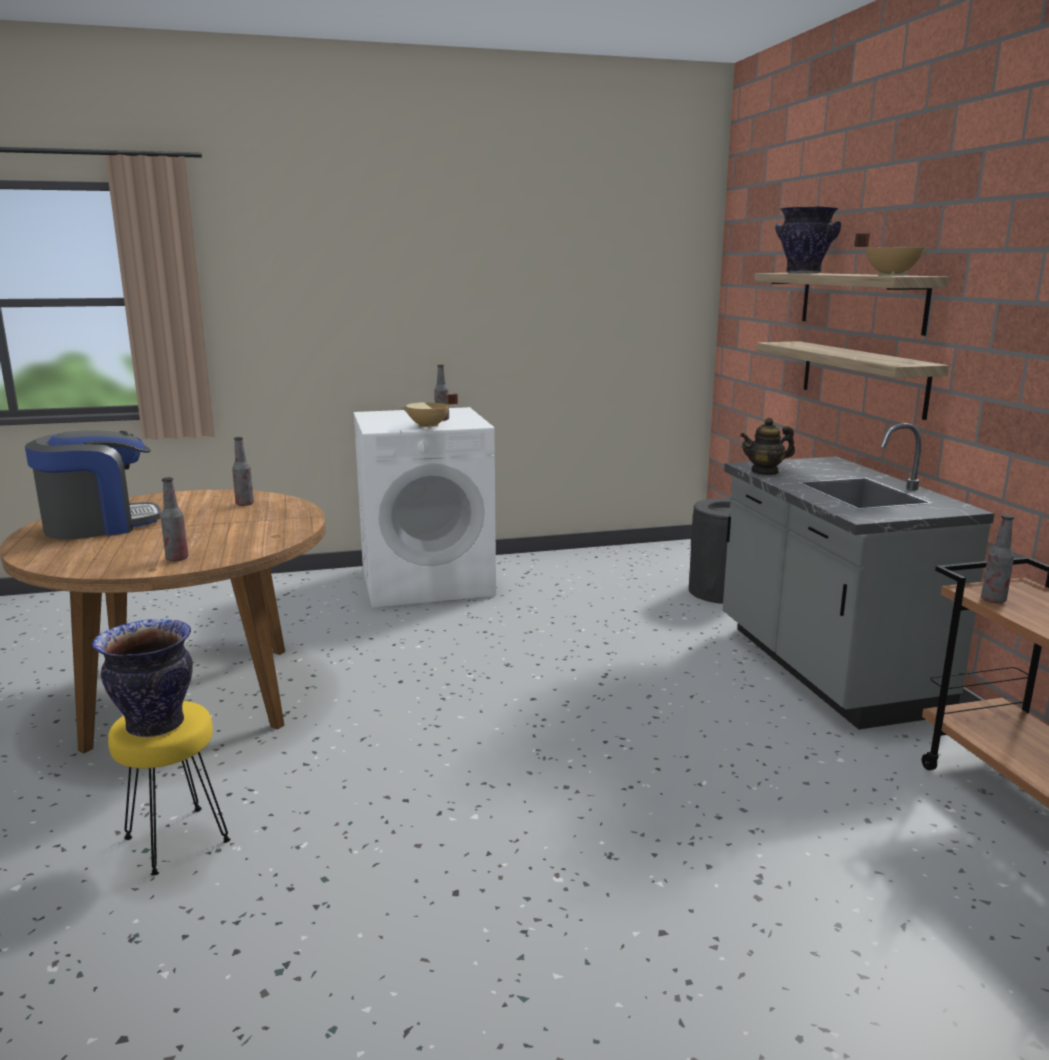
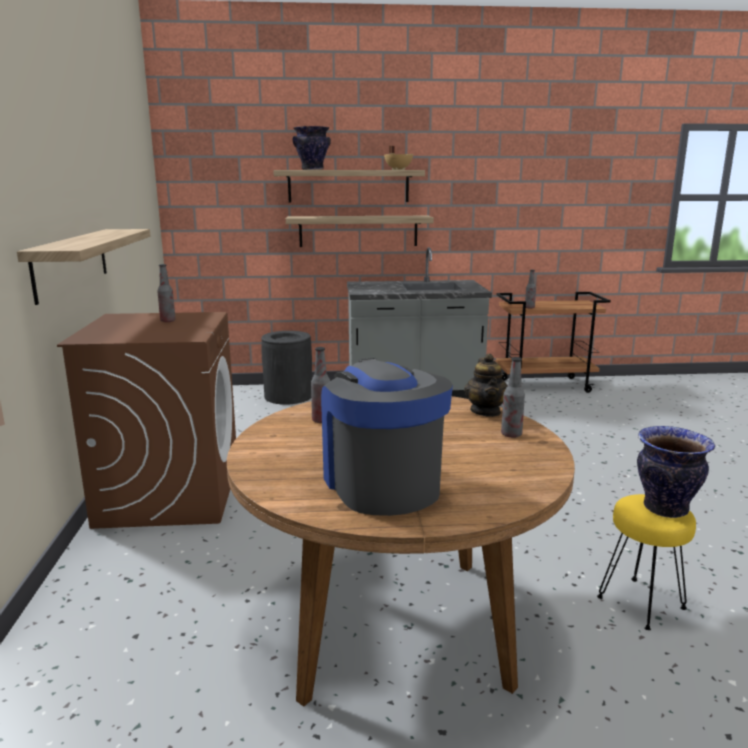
camera: 80 degrees left, 0 degrees up
white washing machine [354,407,496,608] -> brown washing machine [57,312,236,529]
beige cooking pot [402,393,458,429] -> none
teapot [740,418,795,475] -> teapot moved to [464,353,508,417]
none -> shelf [17,229,151,305]

